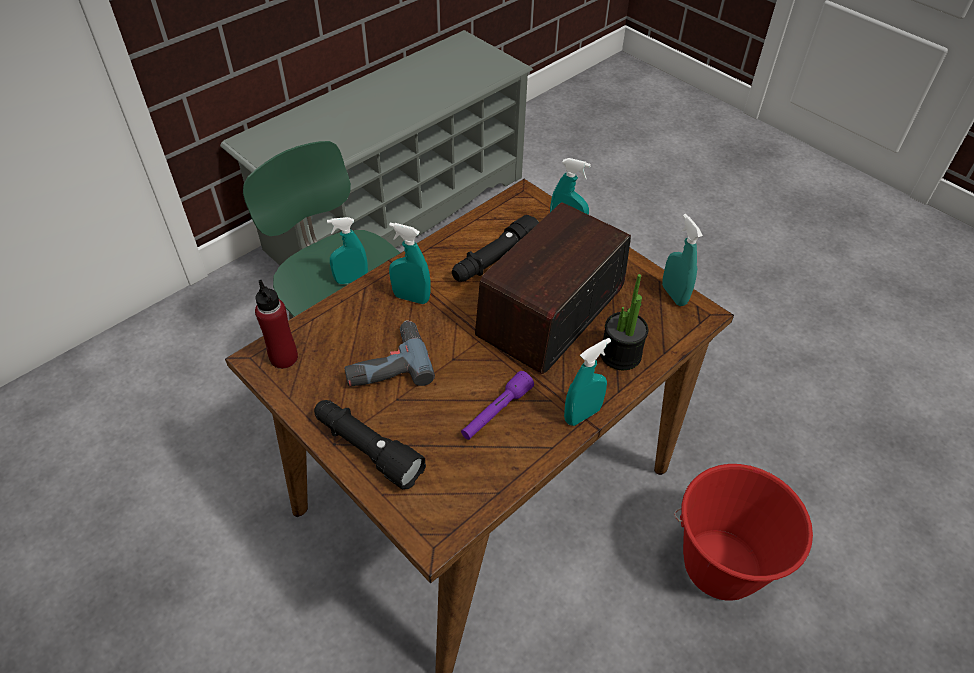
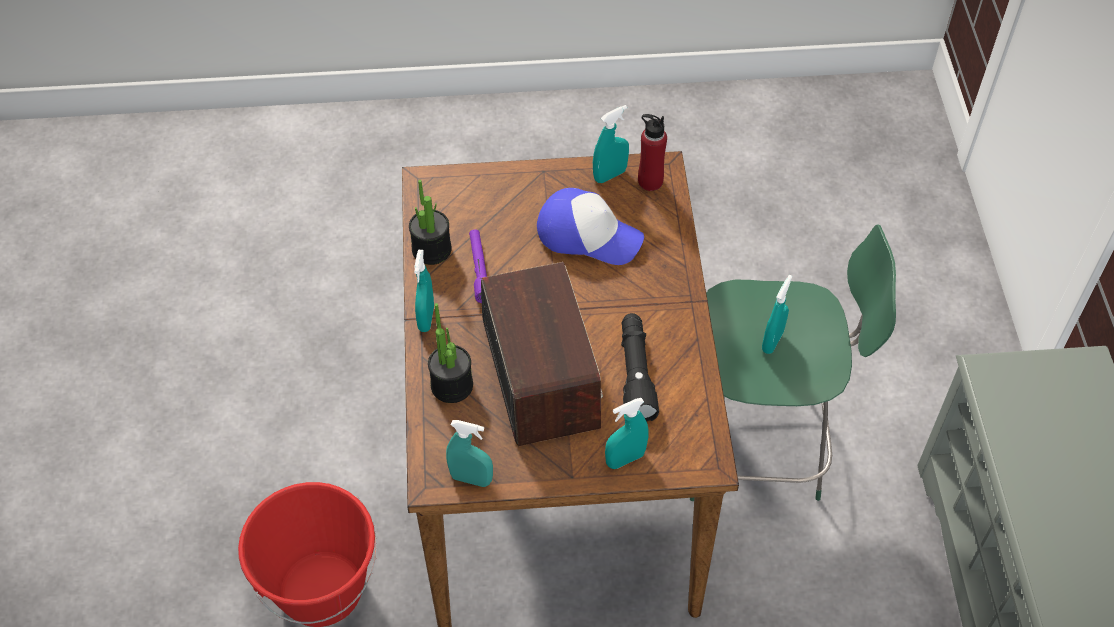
camera: 130 degrees right, 5 degrees up
black flashlight [314,400,426,489] -> none
power drill [344,320,435,387] -> cap [537,188,644,265]
turquoise spray bottle [389,223,431,304] -> turquoise spray bottle moved to [593,105,629,183]
none -> potted plant [409,180,452,265]

